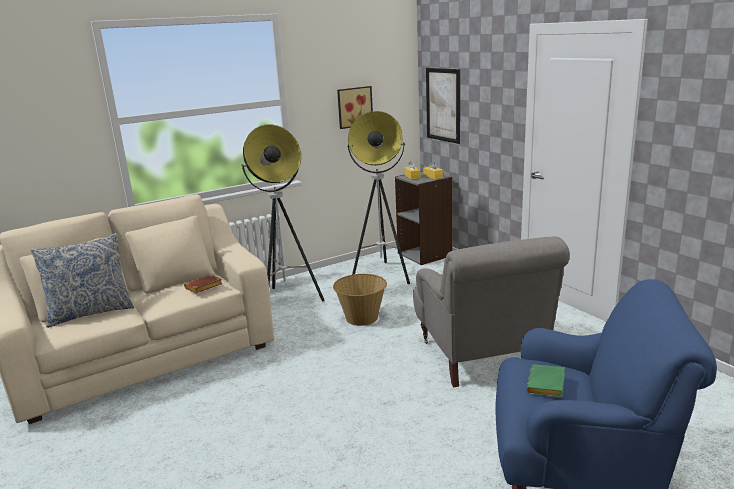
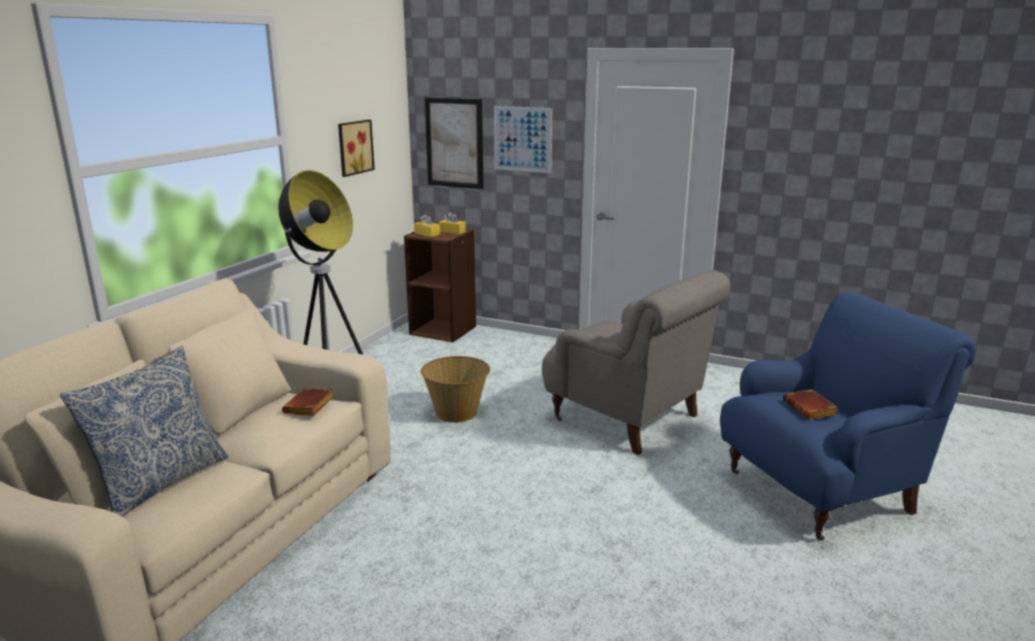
camera: 35 degrees left, 0 degrees up
floor lamp [347,111,410,284] -> none
grey bookcase [395,171,453,265] -> brown bookcase [404,229,476,342]
green book [527,364,565,398] -> brown book [783,389,838,420]
none -> picture [494,106,552,173]

